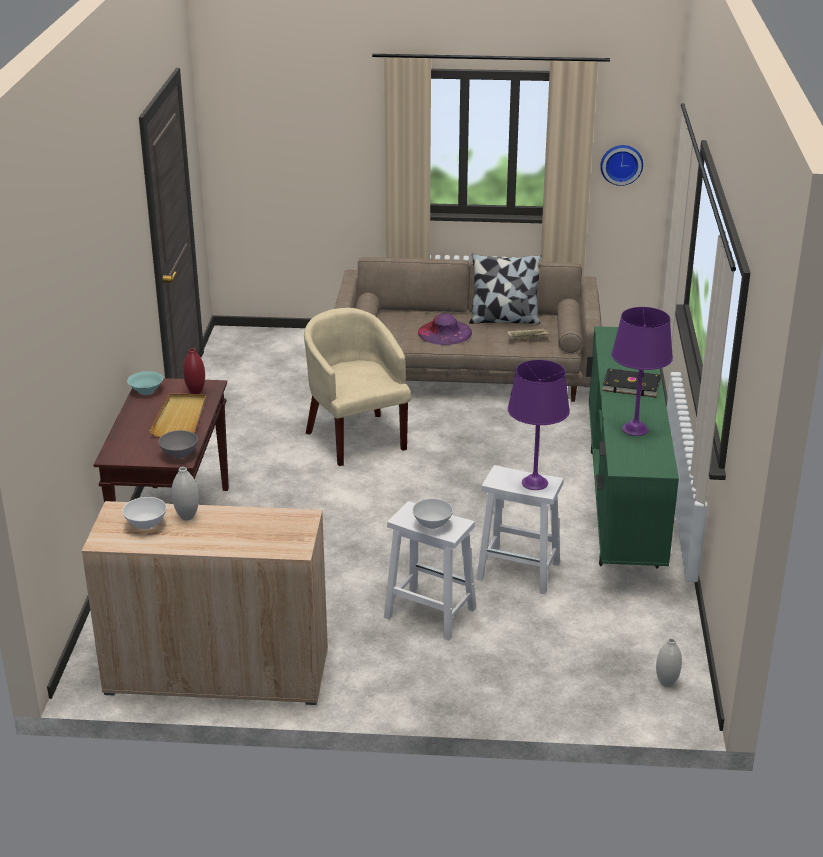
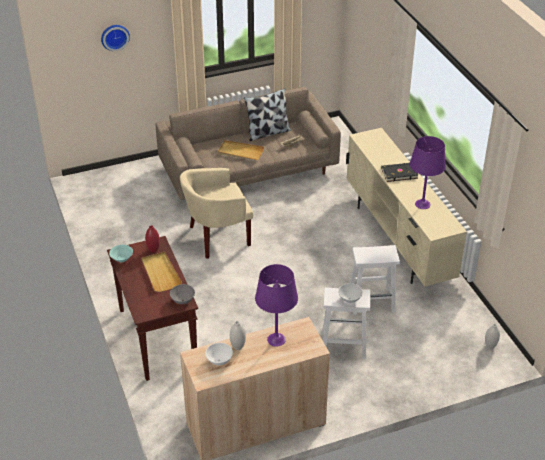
camera: 25 degrees left, 10 degrees up
beige armchair [304,308,411,466] -> beige armchair turned 60 degrees counterclockwise [180,168,254,259]
purple hat [418,313,472,345] -> beige tray [218,140,264,161]
purple table lamp [508,360,570,490] -> purple table lamp moved to [255,264,298,347]
green tv stand [586,326,679,569] -> beige tv stand [346,128,467,287]
wall clock [600,145,643,186] -> wall clock moved to [101,25,130,51]

